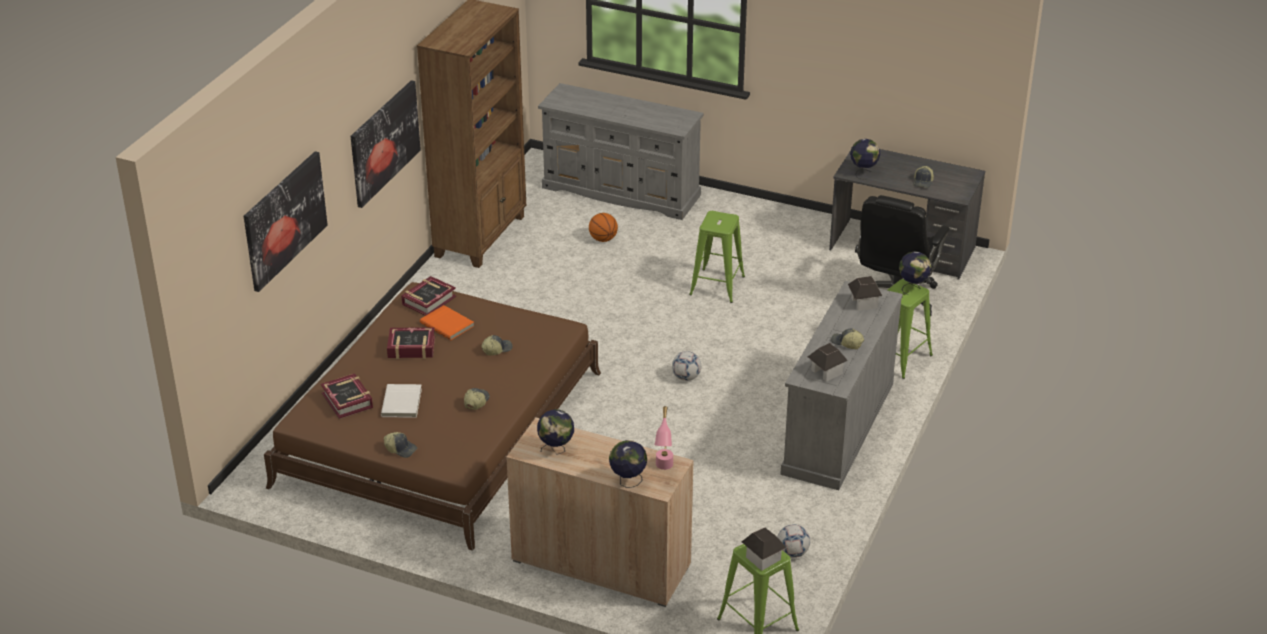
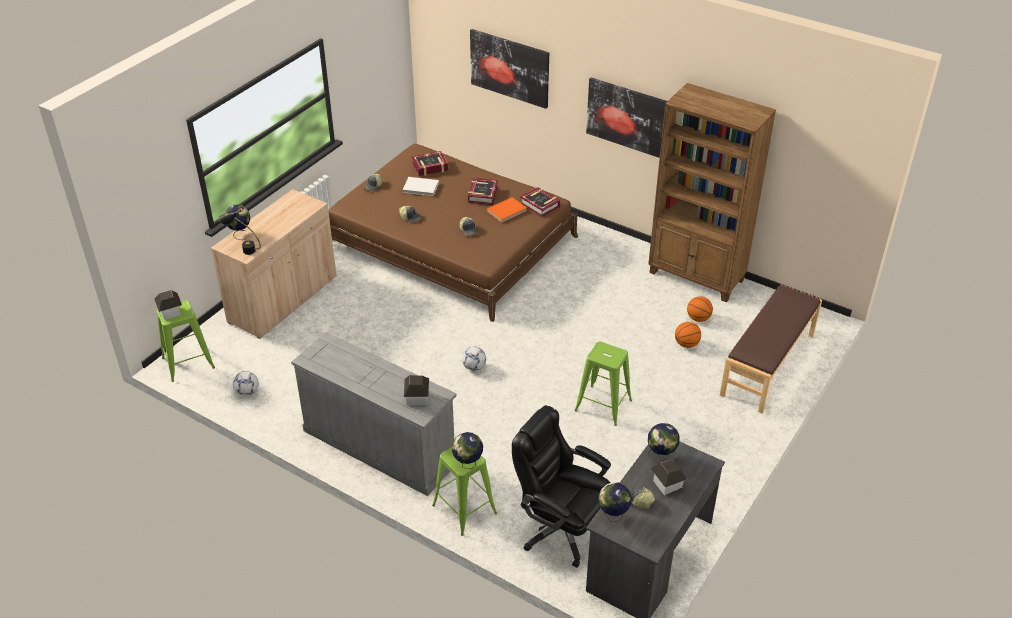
camera: 100 degrees right, 5 degrees up
globe [537,409,574,455] -> globe moved to [598,482,632,522]
grey dresser [538,83,704,220] -> brown bench [720,284,822,413]
pink table lamp [655,406,673,470] -> black table lamp [218,208,261,255]
toy house [808,343,848,382] -> toy house moved to [650,460,688,495]
cap [831,328,864,349] -> none
none -> basketball [687,296,713,322]

